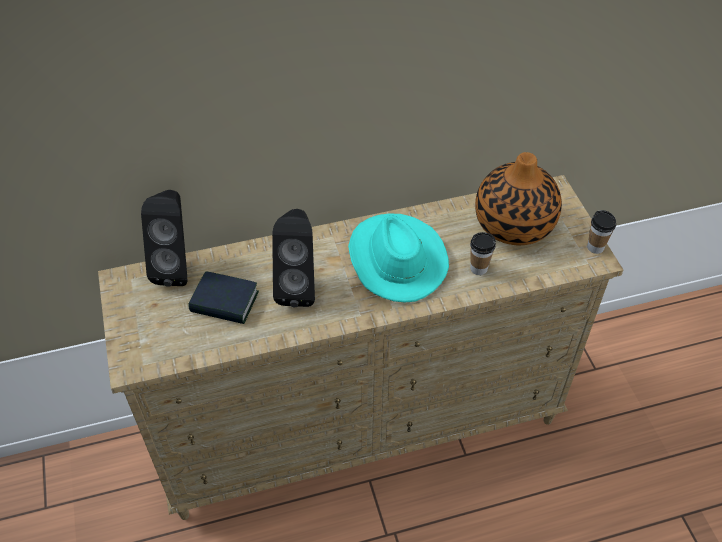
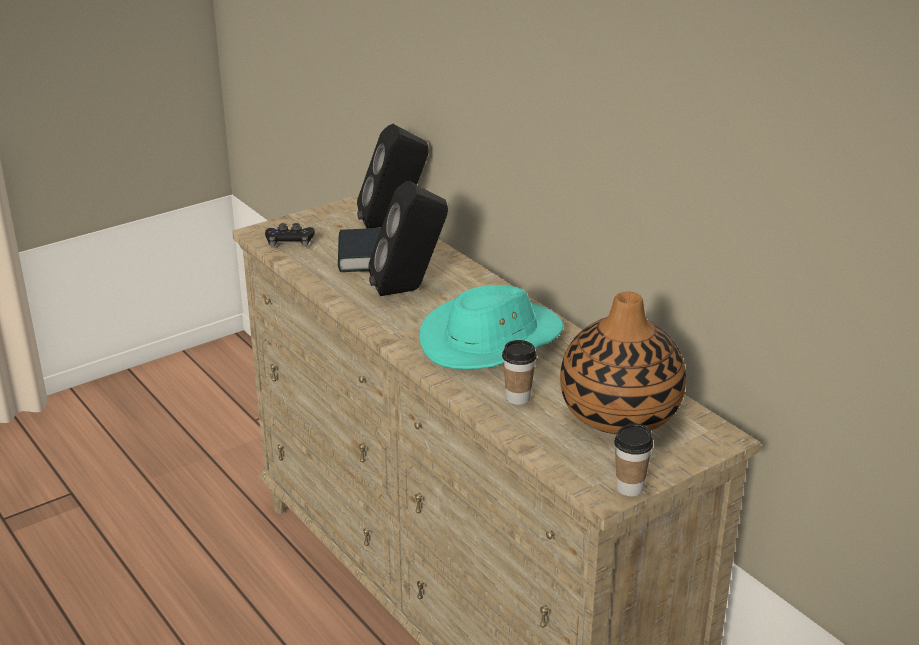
camera: 70 degrees right, 20 degrees down
none -> black game controller [265,223,315,247]

